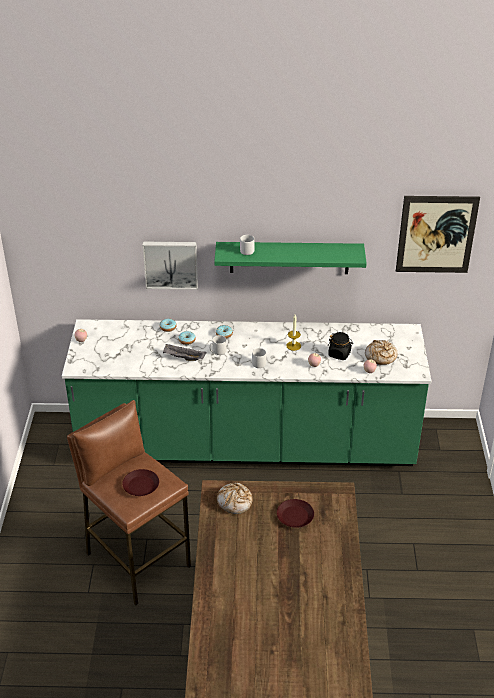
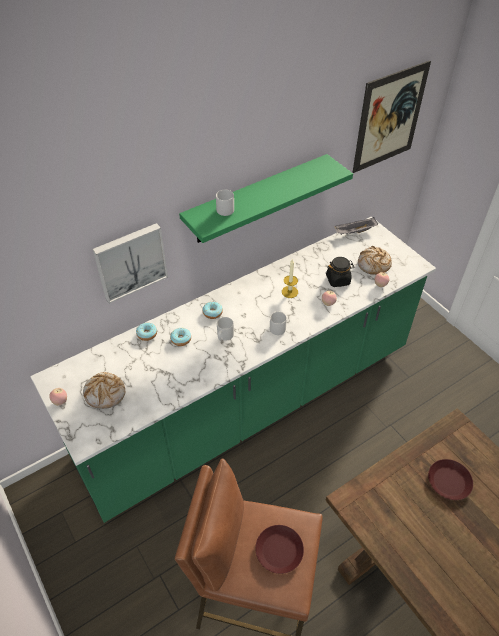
camera: 35 degrees left, 10 degrees up
grey tray [163,344,207,361] -> grey tray moved to [334,217,378,235]
bread [217,483,253,514] -> bread moved to [83,372,125,409]

